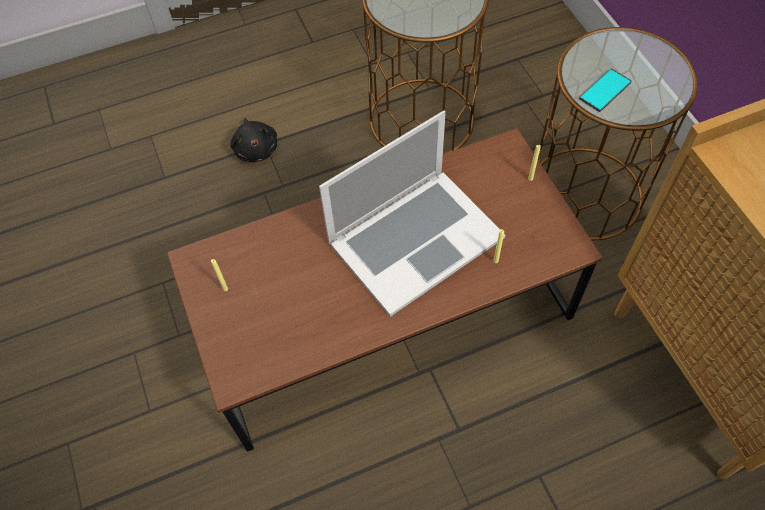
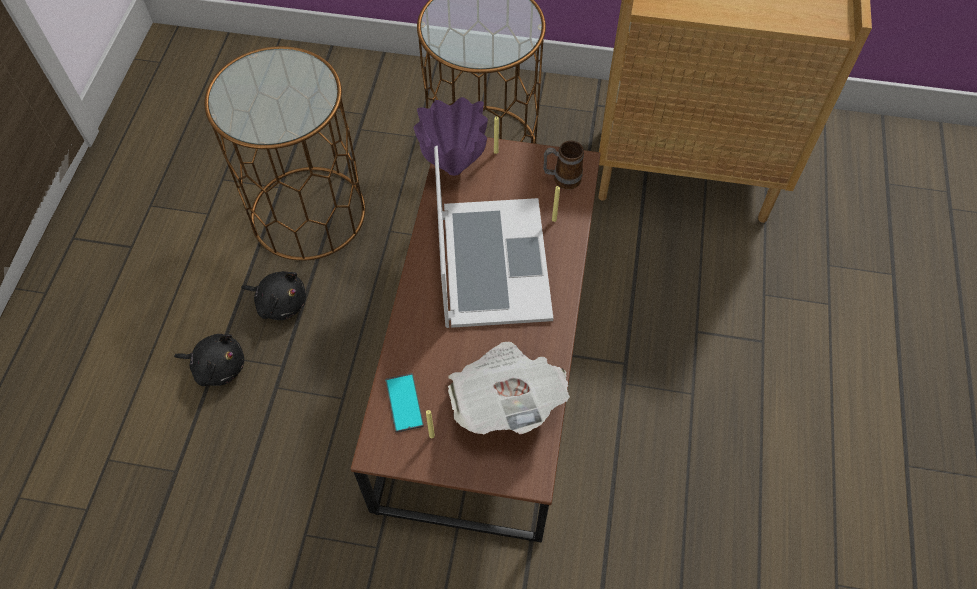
camera: 60 degrees left, 0 degrees up
phone [579,68,632,112] -> phone moved to [385,373,424,433]
none -> black plush toy [241,271,306,320]
none -> purple vase [414,97,488,176]
none -> newspaper [448,341,570,435]
none -> mug [543,141,584,190]

